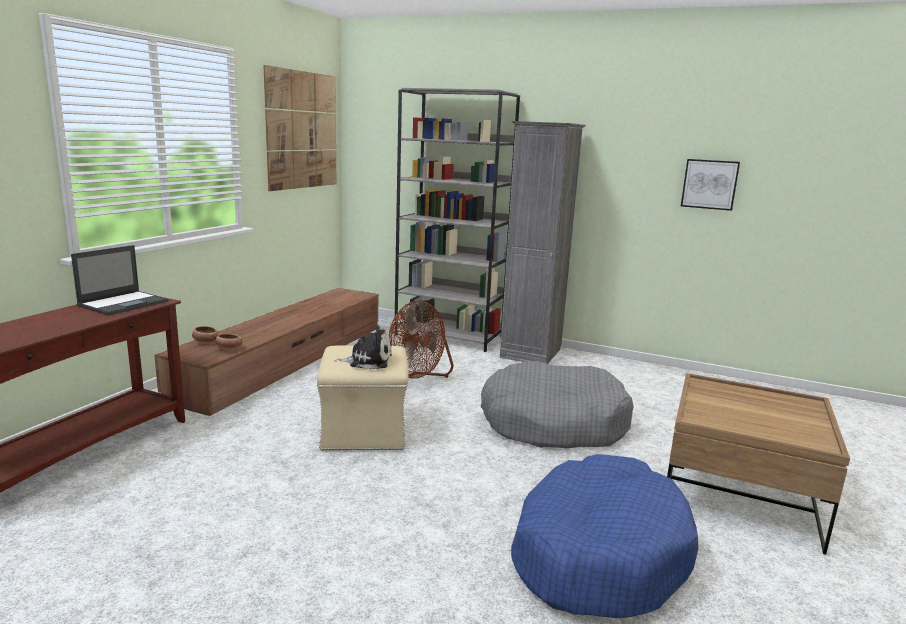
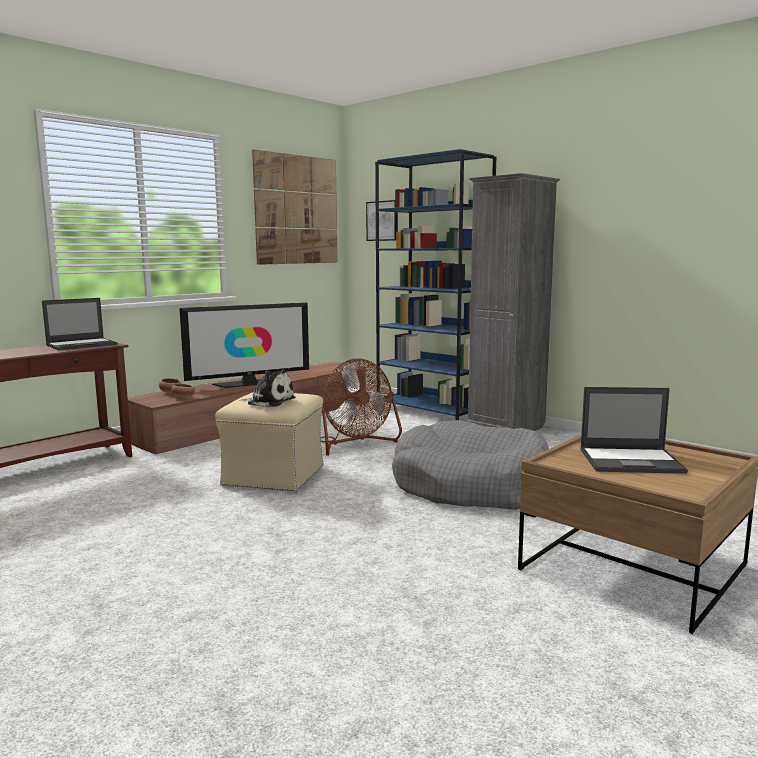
camera: 20 degrees right, 5 degrees down
grey bookcase [394,88,520,352] -> blue bookcase [375,149,496,420]
blue dog bed [511,454,698,618] -> none
picture [681,159,740,211] -> picture moved to [366,200,398,241]
none -> television [179,302,309,388]
none -> laptop [580,387,688,474]

